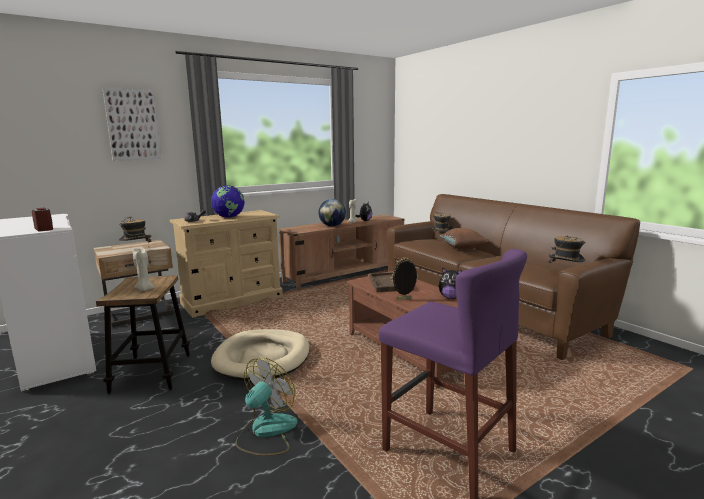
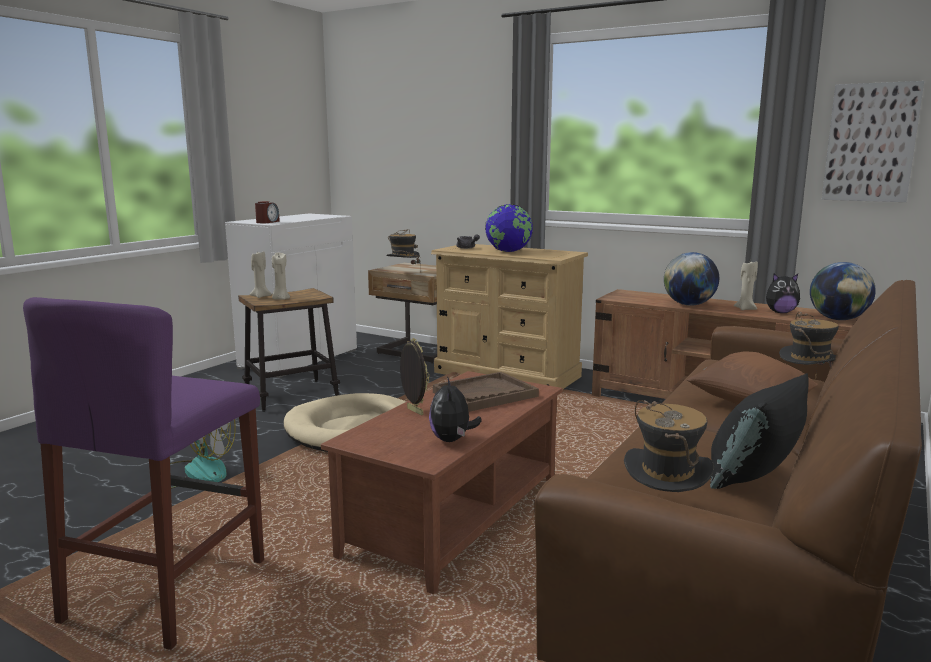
camera: 65 degrees right, 0 degrees up
picture [102,88,162,161] -> picture moved to [822,81,924,202]
none -> beige candle [249,250,272,298]
none -> black pillow [710,373,809,489]
none -> globe [810,262,876,320]

